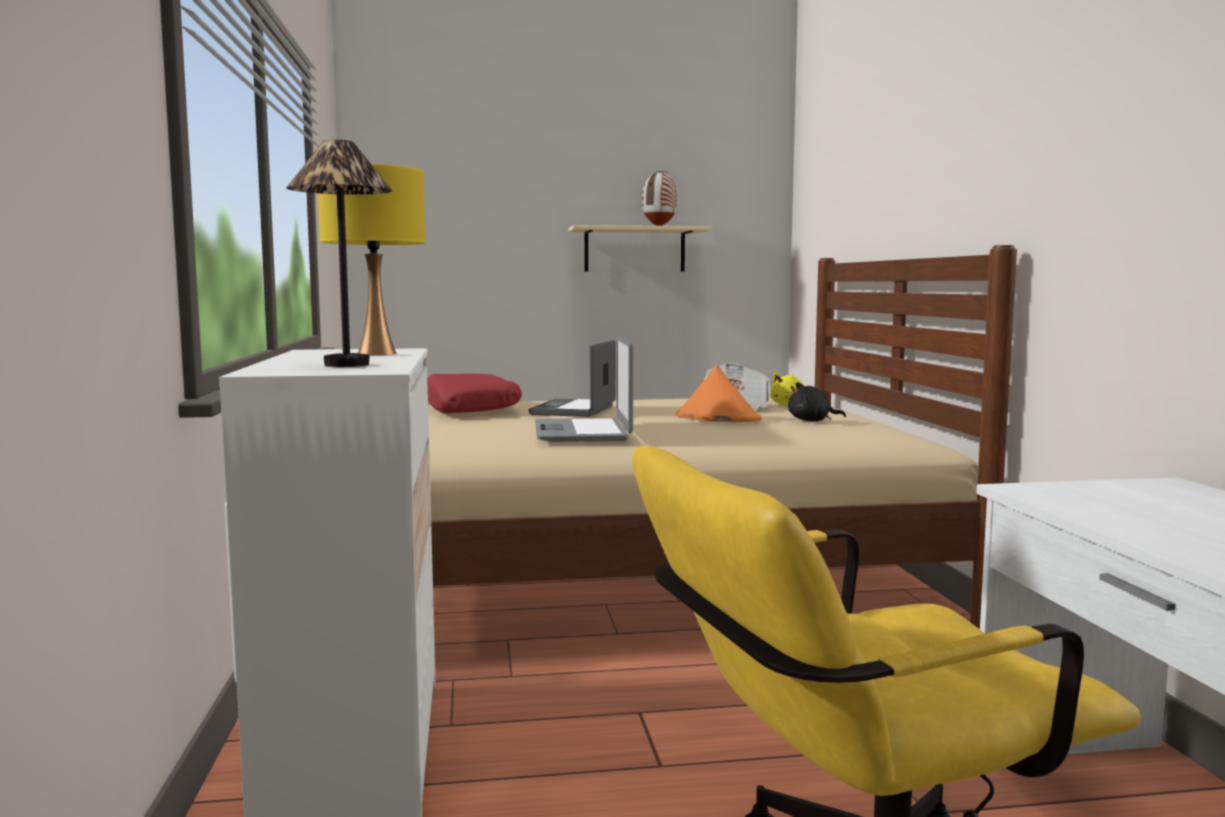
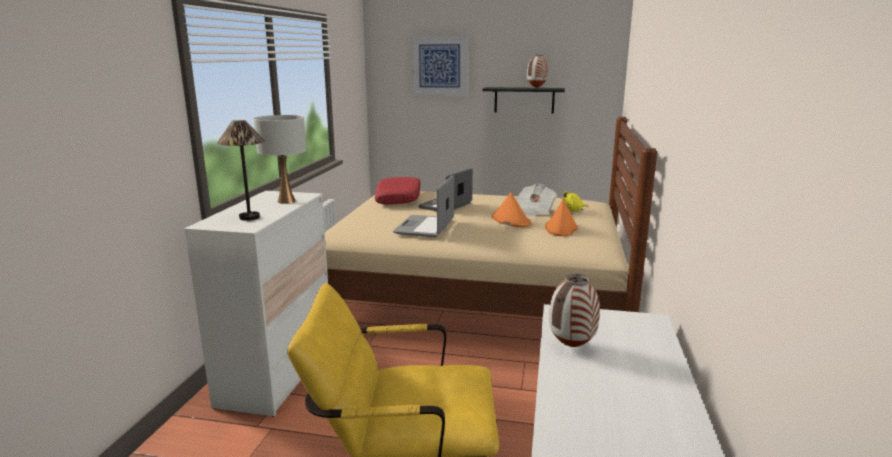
camera: 20 degrees right, 10 degrees up
yellow table lamp [318,164,425,355] -> white table lamp [254,115,307,204]
beige shelf [568,225,711,272] -> black shelf [482,87,565,114]
black plush toy [788,382,846,421] -> orange hat [545,199,578,236]
none -> picture [411,35,468,96]
none -> vase [549,274,600,347]

